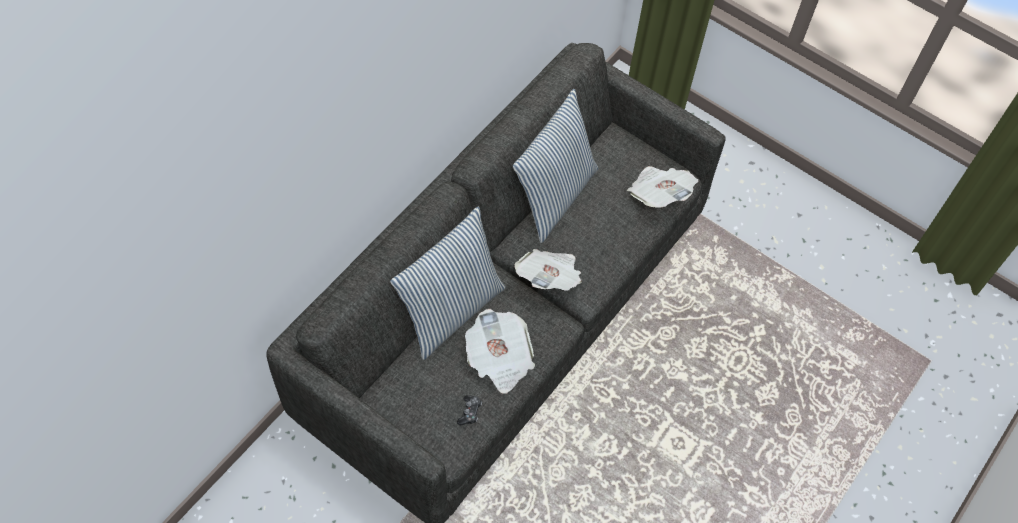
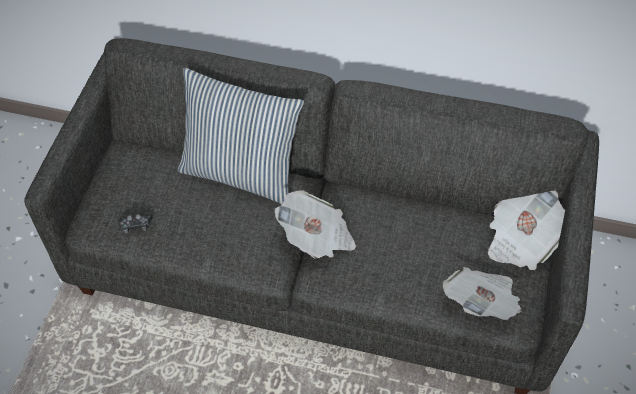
camera: 70 degrees right, 5 degrees down
newspaper [465,309,535,394] -> newspaper moved to [488,191,565,270]
pillow [513,89,598,243] -> none

